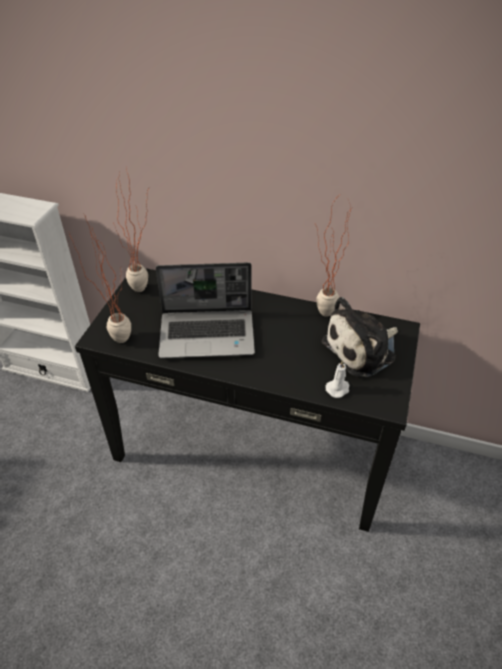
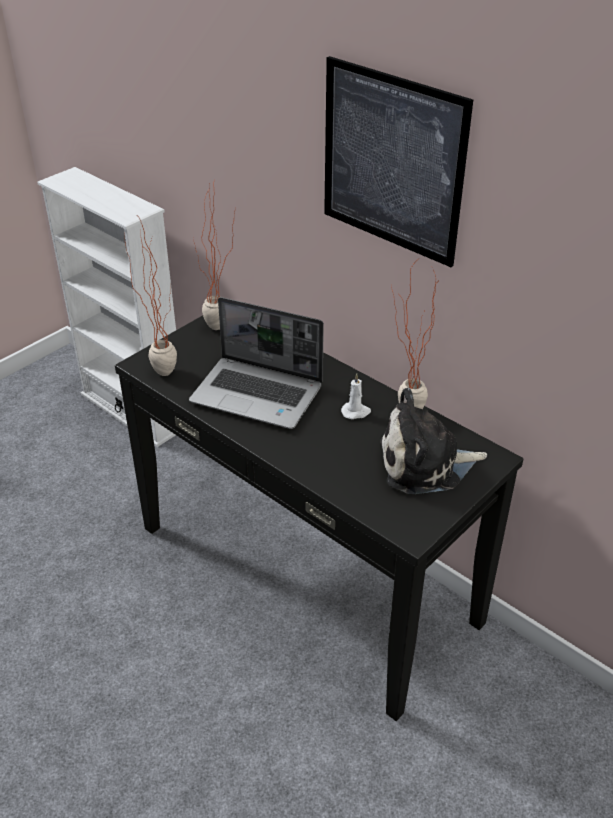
camera: 25 degrees right, 5 degrees down
white candle [326,360,349,398] -> white candle moved to [341,374,371,419]
none -> picture [324,56,473,267]

